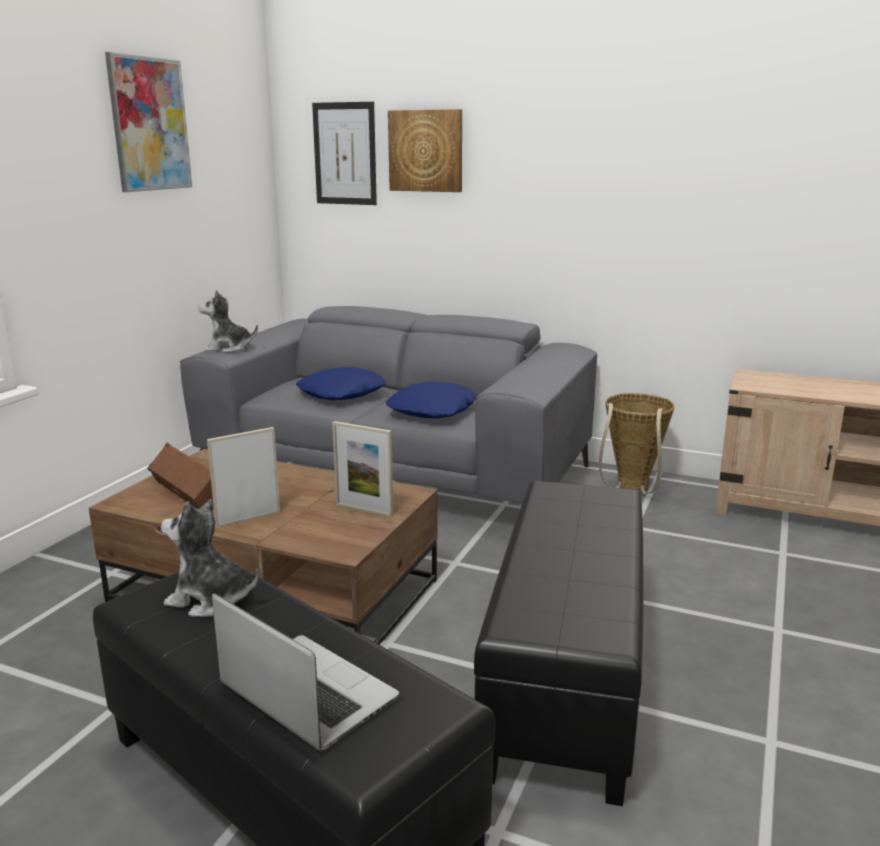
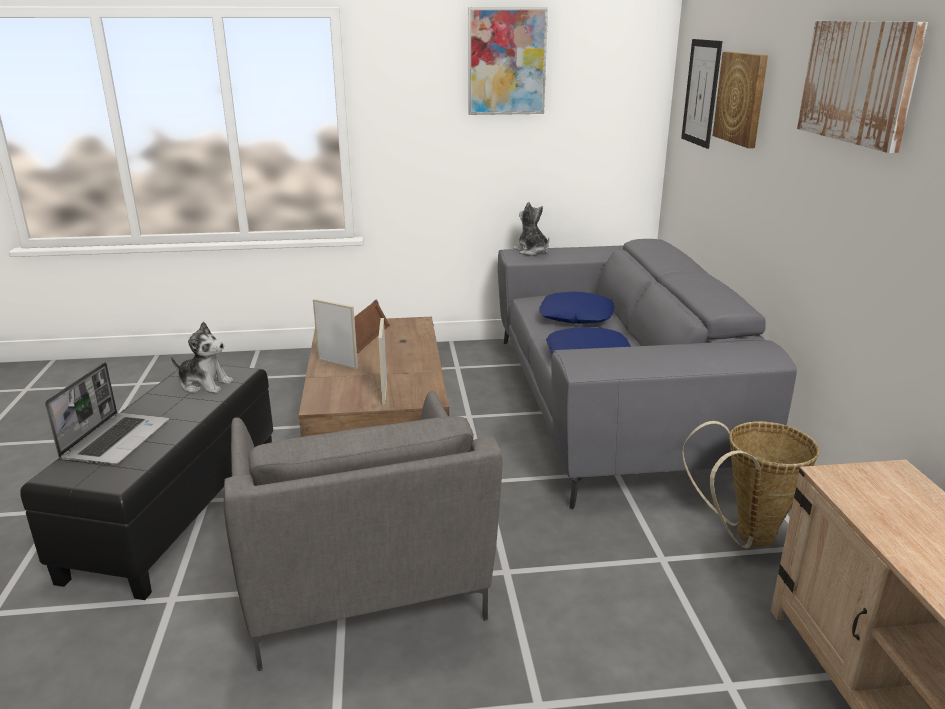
camera: 60 degrees right, 5 degrees up
plush toy [161,499,258,617] -> plush toy turned 120 degrees clockwise [171,322,233,393]
black ottoman [474,481,644,806] -> grey armchair [223,391,503,671]
none -> picture [797,21,928,153]

